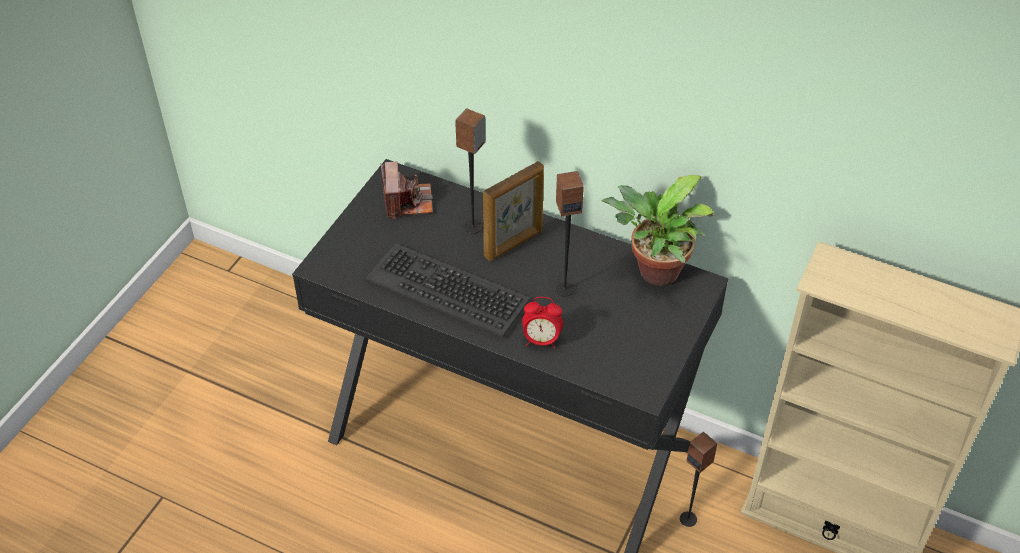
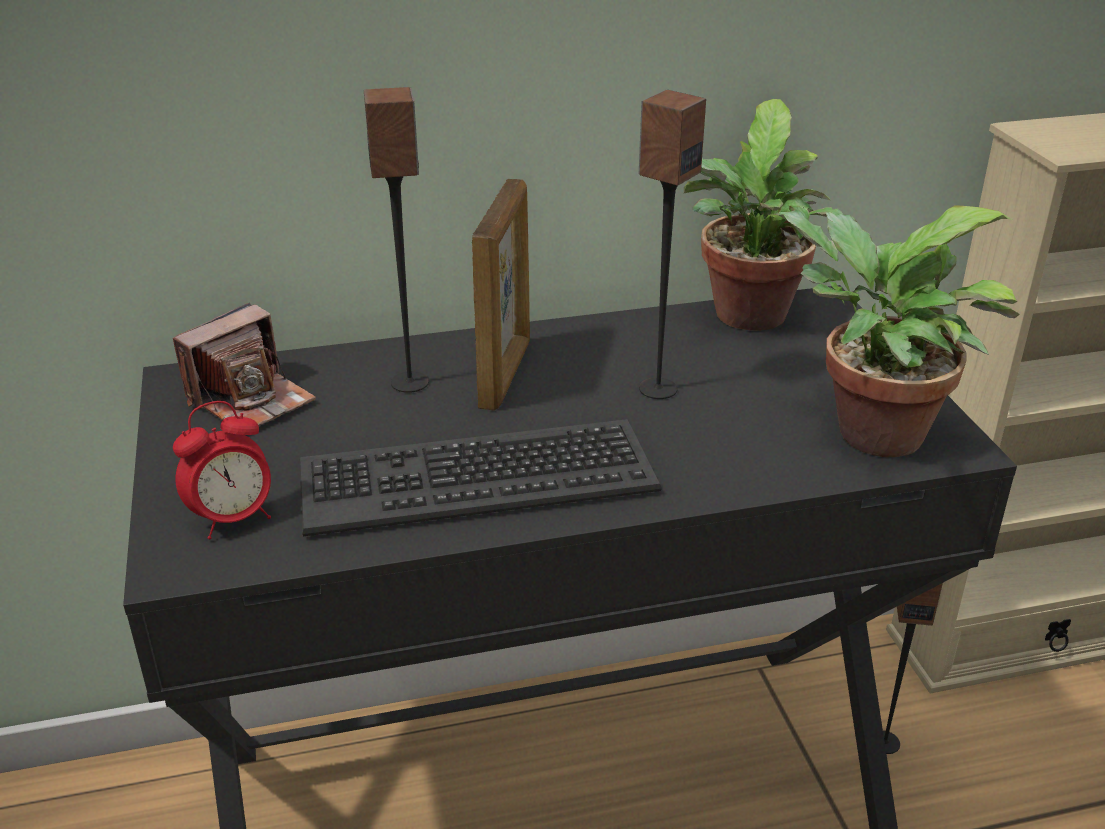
camera: 40 degrees left, 15 degrees down
camera [381,162,433,219] -> camera turned 90 degrees clockwise [173,303,316,426]
alarm clock [522,297,563,349] -> alarm clock moved to [173,401,271,539]
none -> potted plant [775,205,1019,457]

